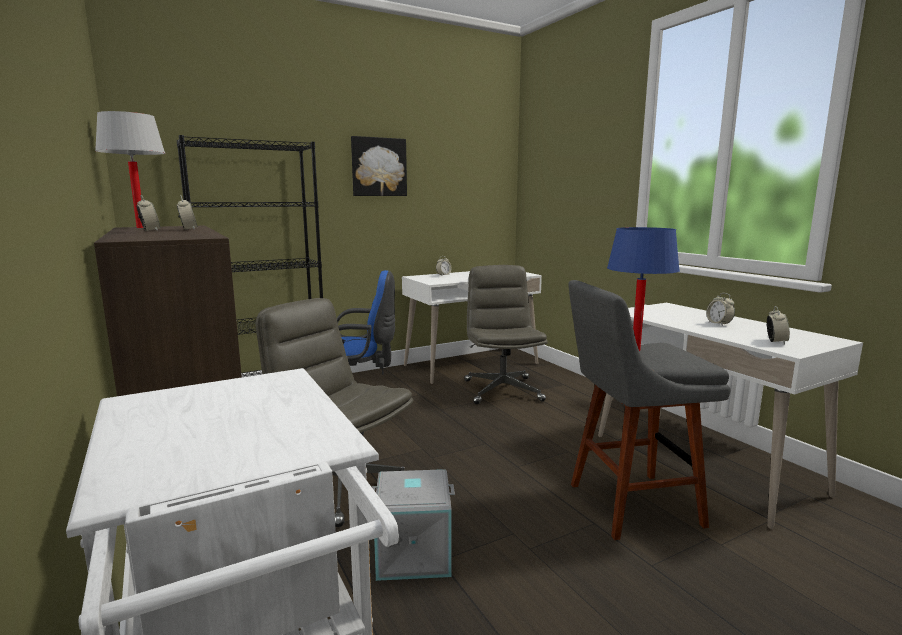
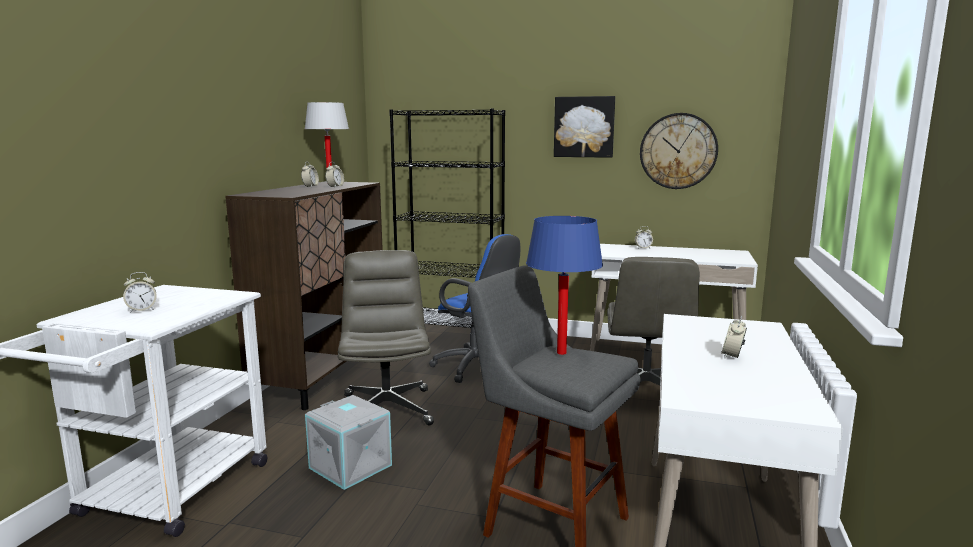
camera: 45 degrees right, 0 degrees up
grey office chair [464,265,548,404] -> grey office chair turned 150 degrees clockwise [607,257,700,386]
alarm clock [766,306,790,345] -> alarm clock moved to [123,272,157,313]
none -> wall clock [640,113,718,189]

